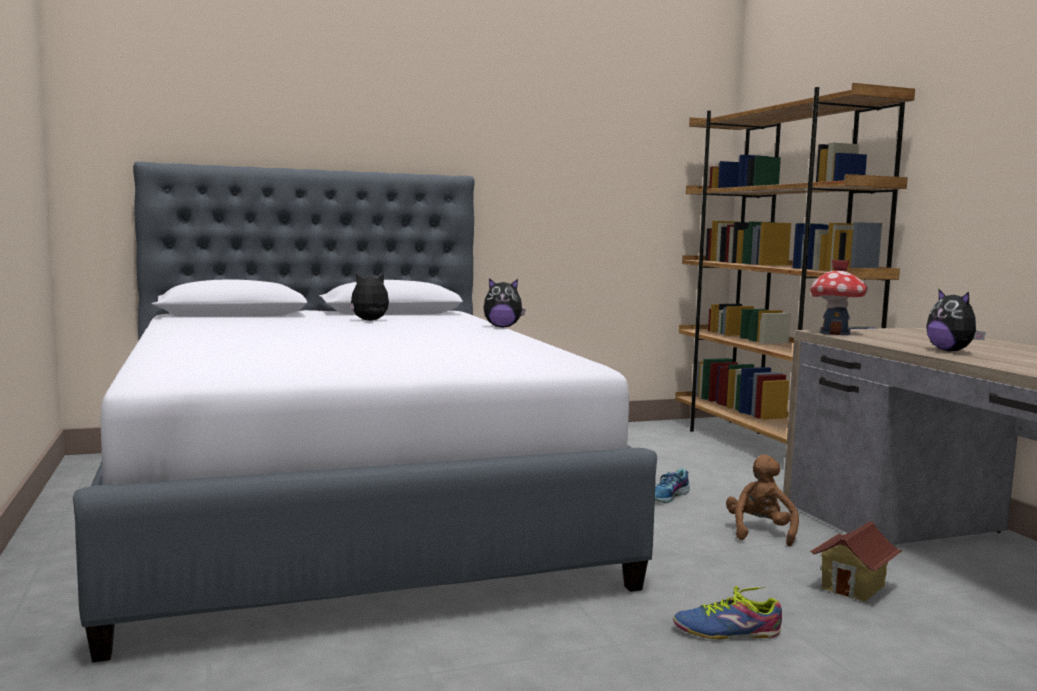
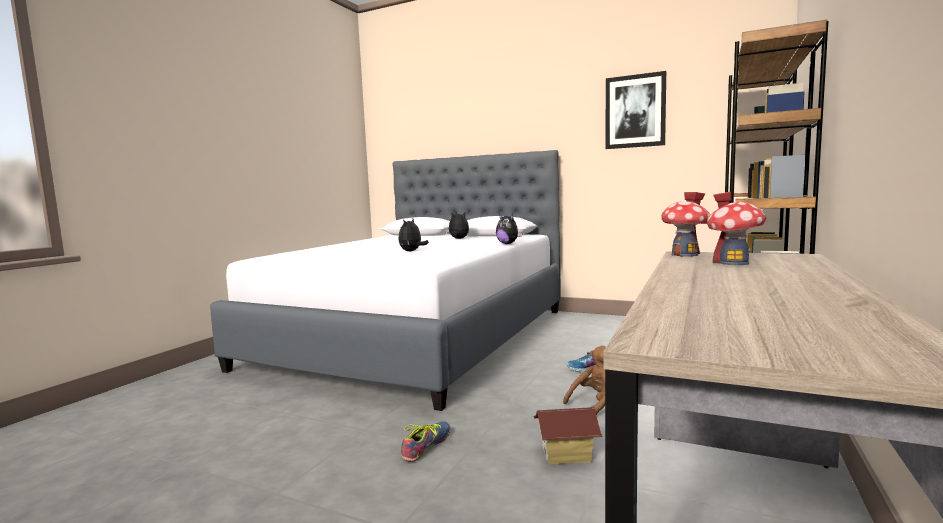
camera: 45 degrees right, 0 degrees up
shoe [673,586,782,640] -> shoe turned 75 degrees clockwise [401,421,450,462]
plush toy [926,289,986,351] -> plush toy moved to [398,219,429,251]
none -> picture [606,71,666,149]
none -> toy house [707,192,766,265]

